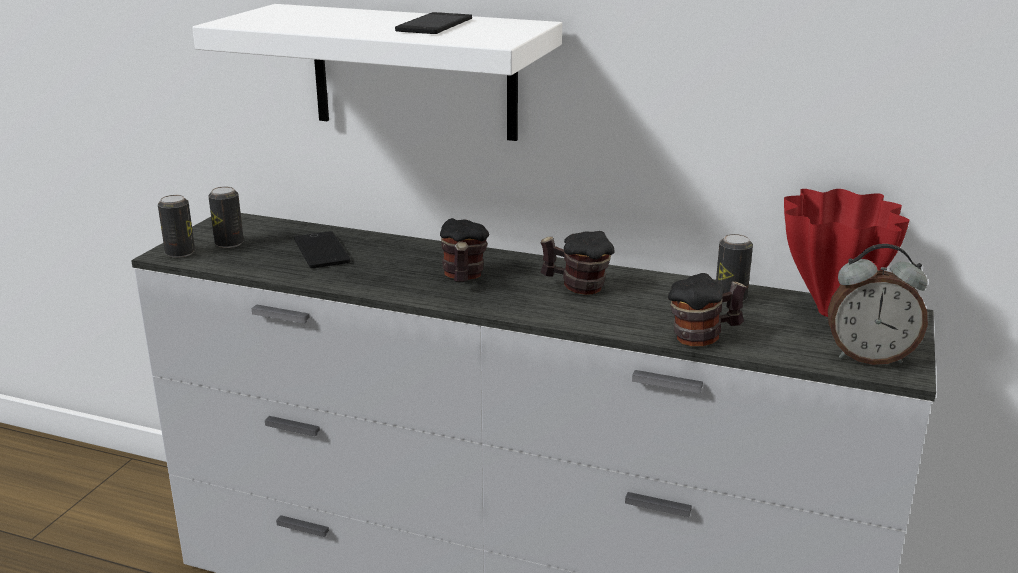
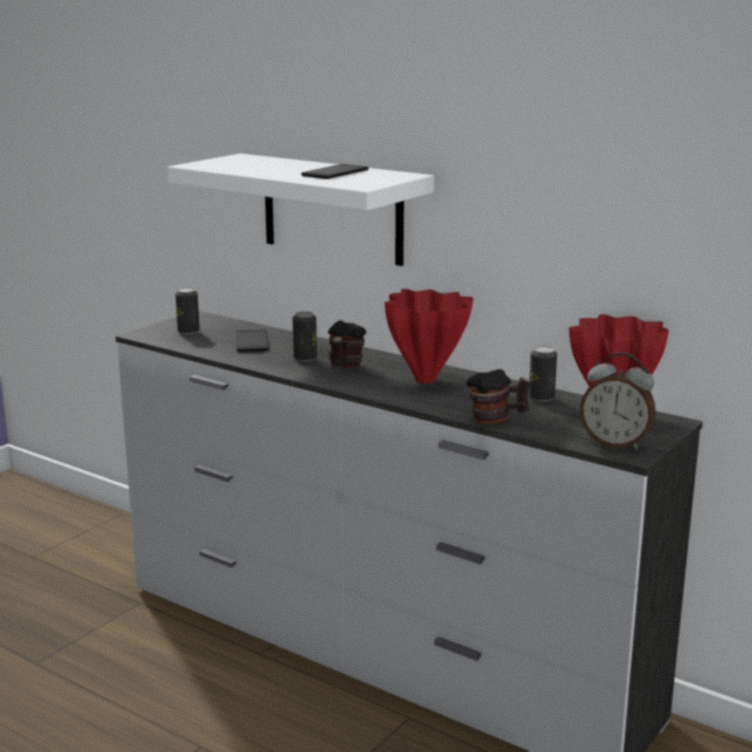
camera: 15 degrees right, 5 degrees down
can [158,195,195,258] -> can moved to [293,311,317,362]
mug [540,231,614,295] -> red vase [385,289,473,383]

